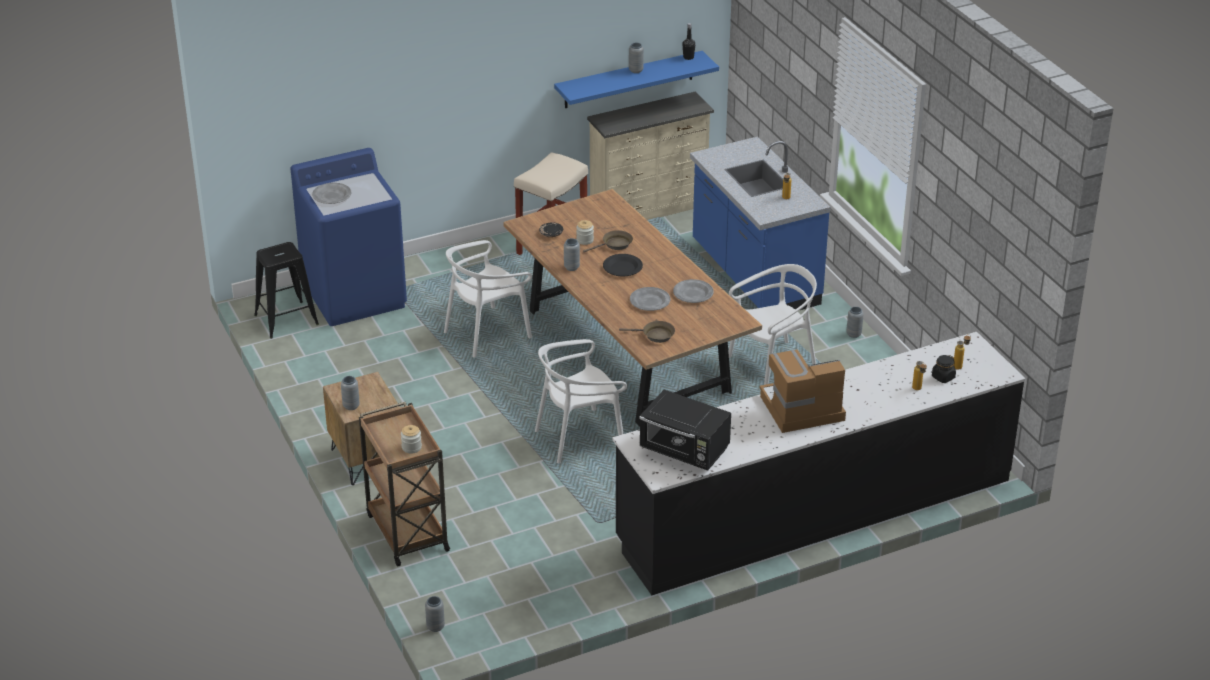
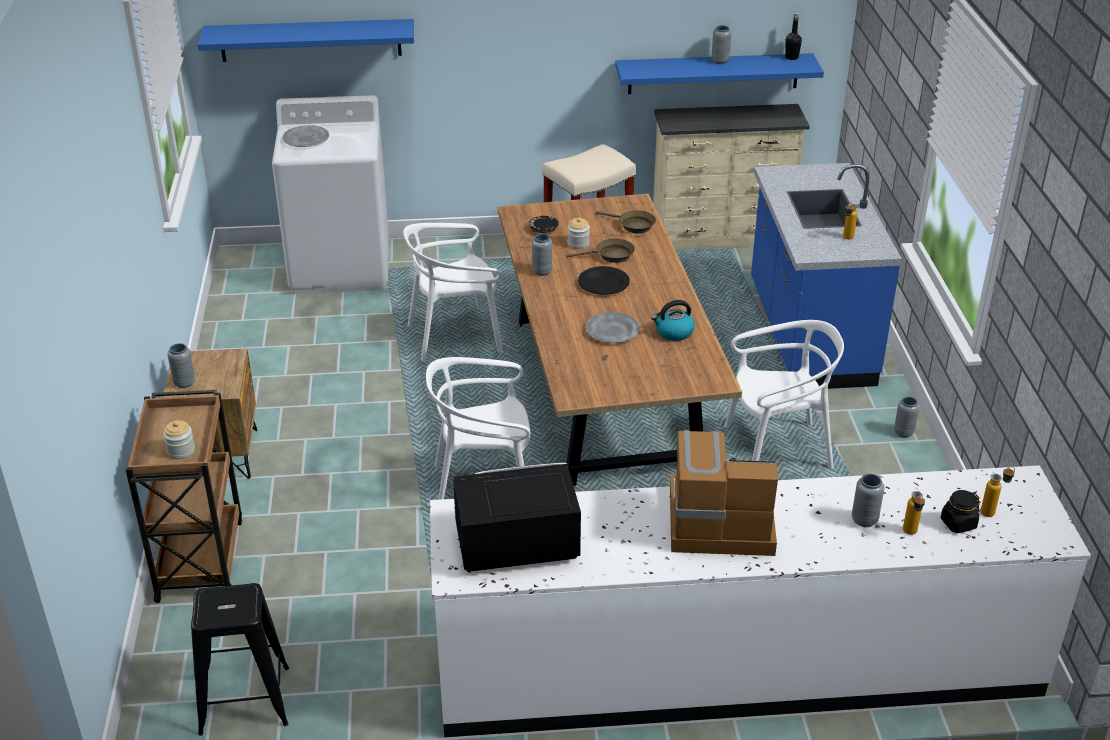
camera: 20 degrees right, 0 degrees up
black stool [254,242,319,339] -> black stool moved to [191,583,289,736]
blue washing machine [290,148,407,326] -> white washing machine [272,95,389,294]
grey vase [425,596,445,632] -> grey vase moved to [852,474,884,527]
black counter [613,332,1026,595] -> white counter [430,465,1091,737]
brown frying pan [619,321,675,343] -> brown frying pan moved to [596,210,656,233]
black microwave [639,390,731,471] -> black microwave turned 120 degrees clockwise [453,463,581,572]
grey plate [673,279,714,303] -> kettle [651,300,695,341]
none -> blue shelf [198,19,414,62]

